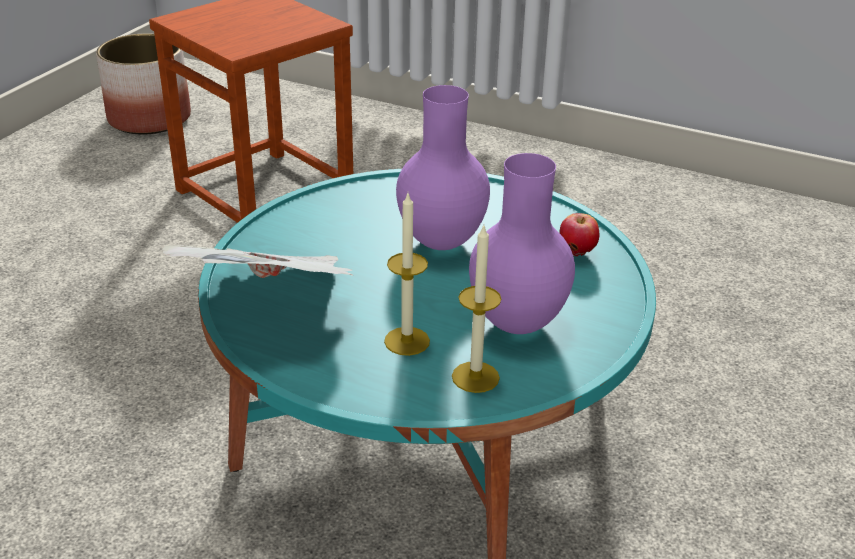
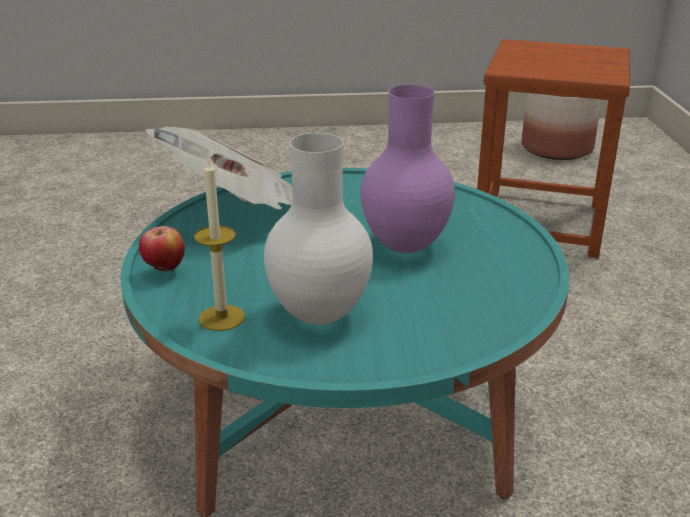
camera: 60 degrees right, 5 degrees down
candle [384,193,430,356] -> none
purple vase [469,153,575,334] -> white vase [264,133,373,325]
apple [559,213,600,257] -> apple moved to [139,226,185,271]

